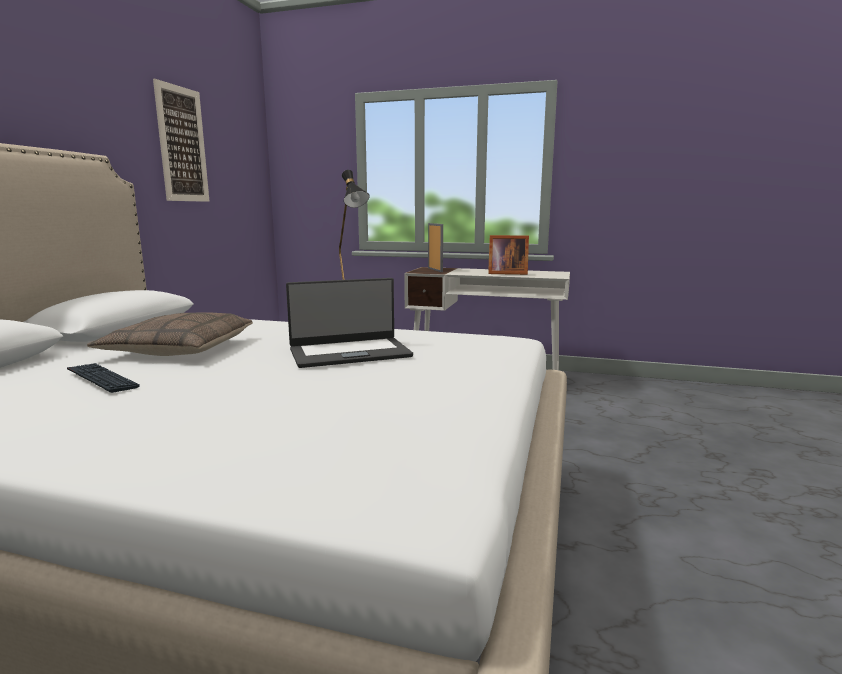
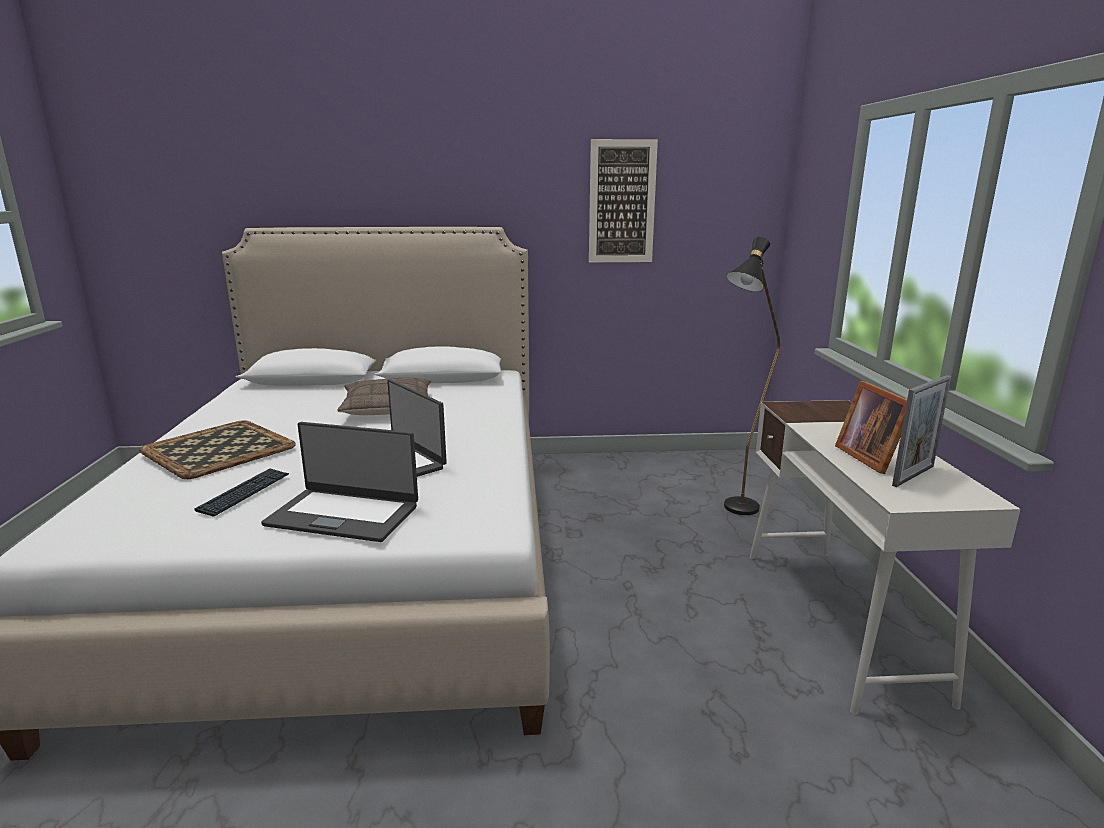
camera: 70 degrees right, 5 degrees up
keyboard [67,363,140,393] -> keyboard moved to [194,468,289,517]
picture frame [428,223,443,272] -> picture frame moved to [892,375,951,487]
none -> tray [139,420,296,479]
none -> laptop [261,422,418,542]

